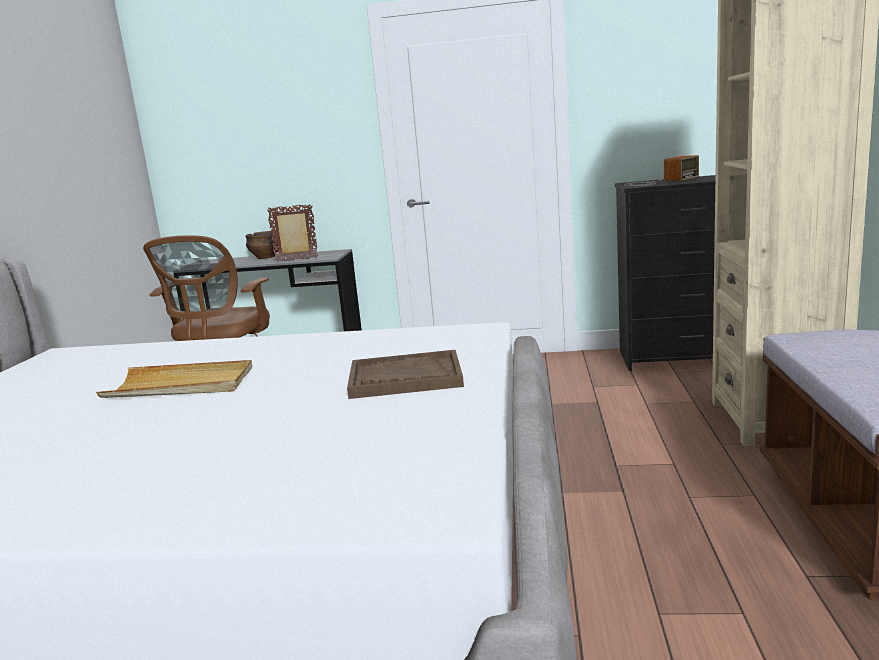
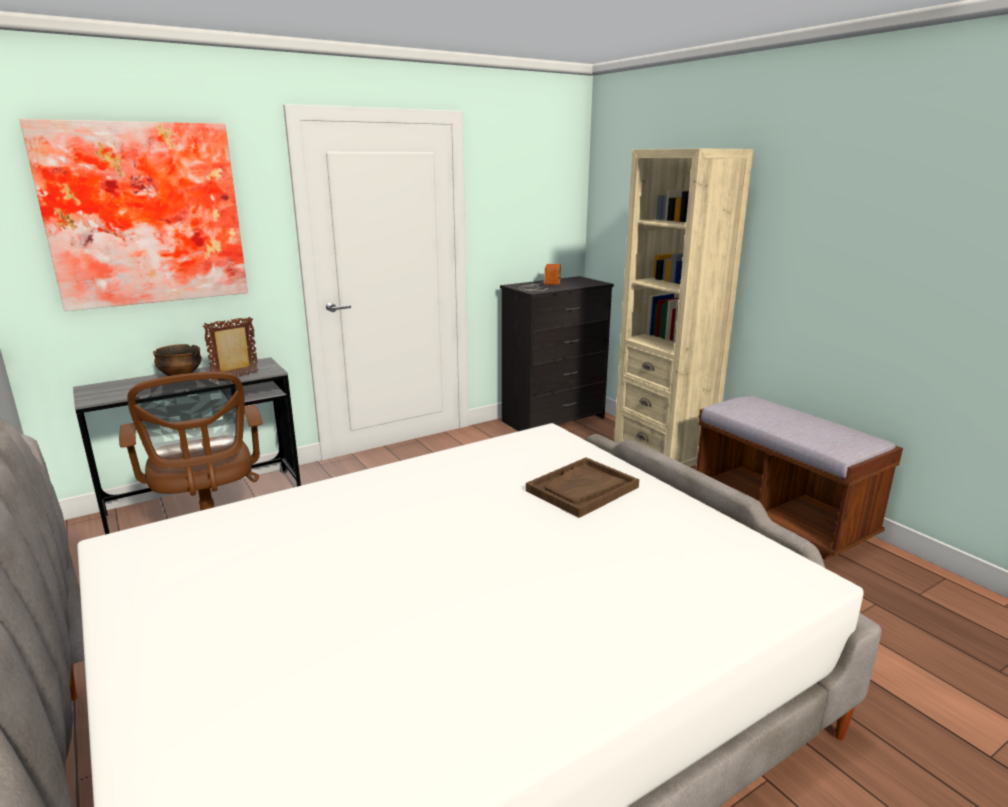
camera: 40 degrees left, 5 degrees up
beige tray [96,360,252,398] -> none
none -> picture [20,119,248,311]

